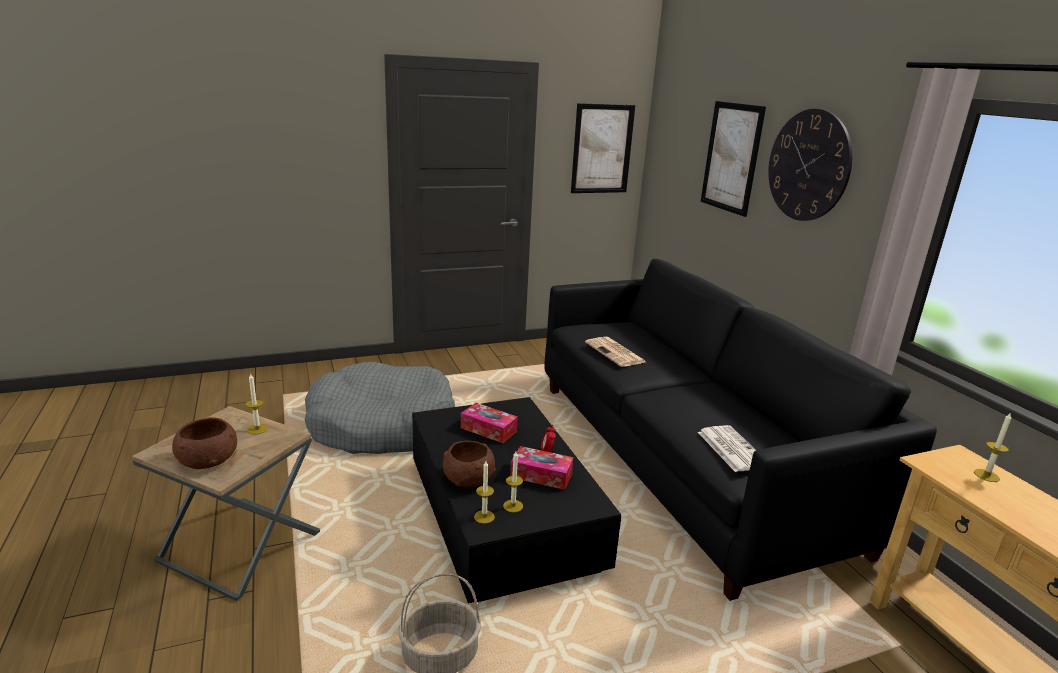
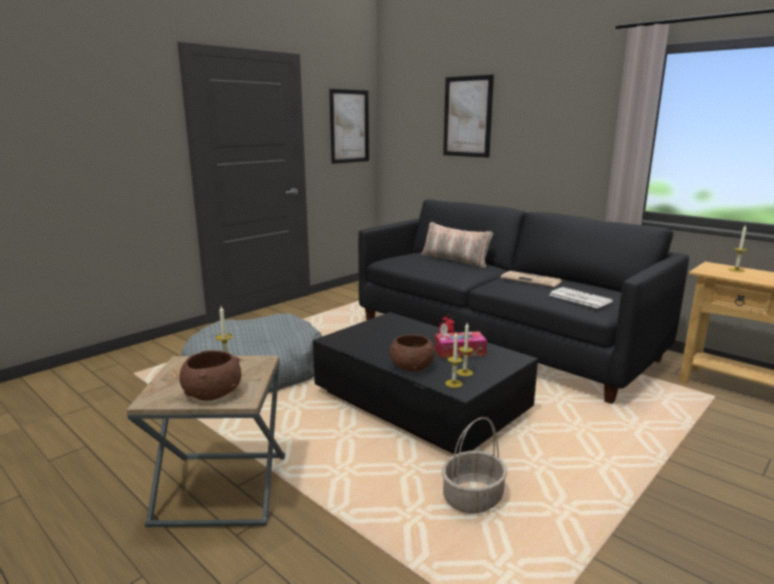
camera: 25 degrees left, 5 degrees down
tissue box [461,403,518,443] -> none
newspaper [585,337,646,367] -> newspaper moved to [501,271,562,287]
wall clock [768,109,852,221] -> none
none -> pillow [421,222,493,269]

